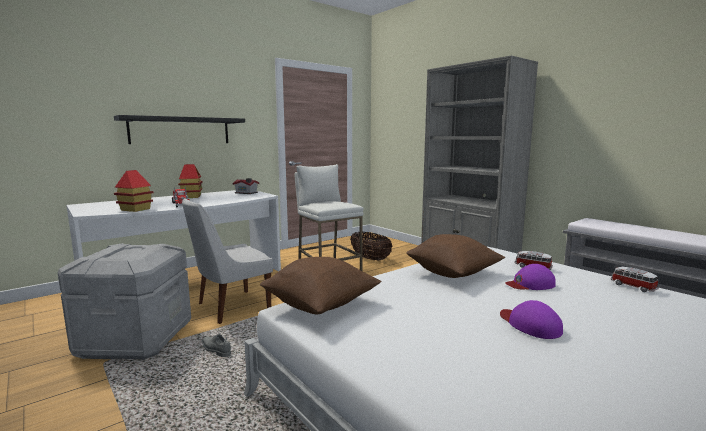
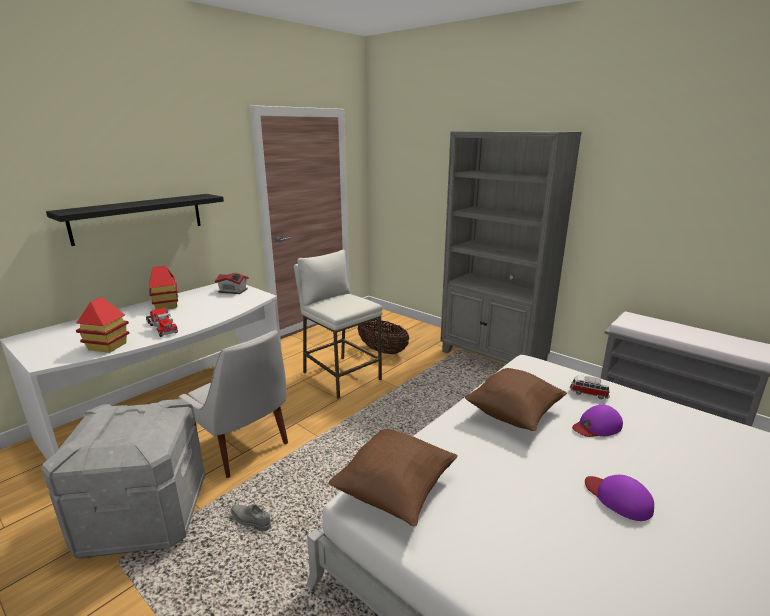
camera: 10 degrees left, 10 degrees up
white chair [182,198,273,324] -> white chair turned 90 degrees counterclockwise [179,330,288,478]
toy car [611,266,659,292] -> none

